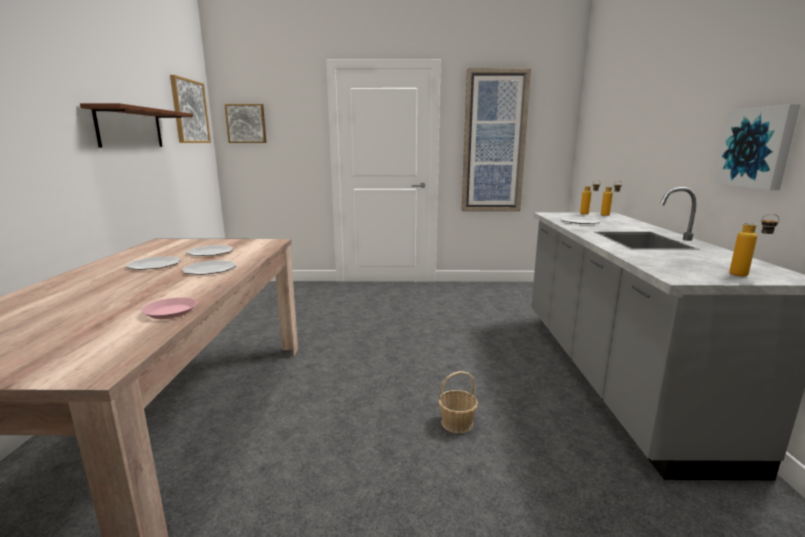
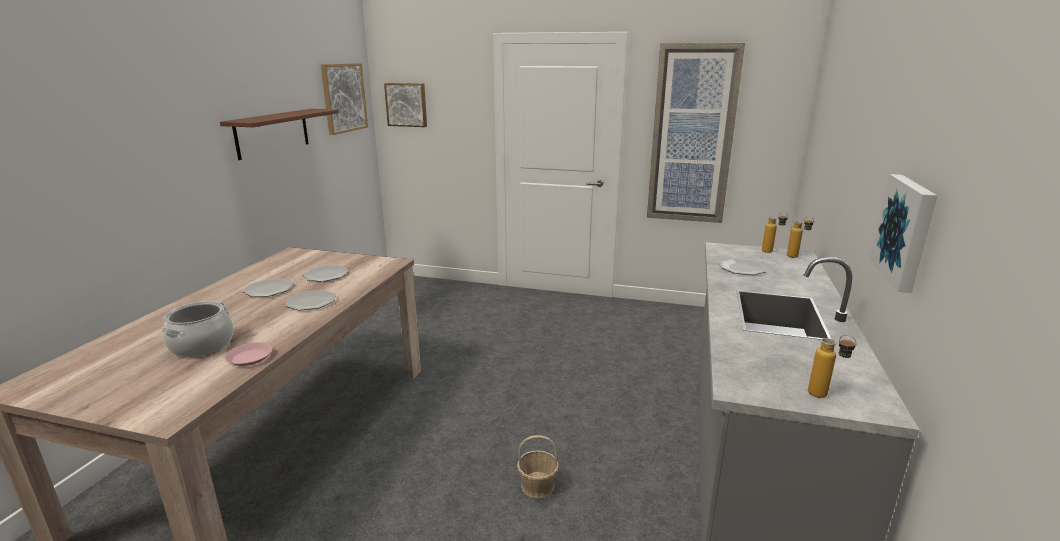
camera: 15 degrees right, 5 degrees up
none -> cooking pot [161,301,234,357]

